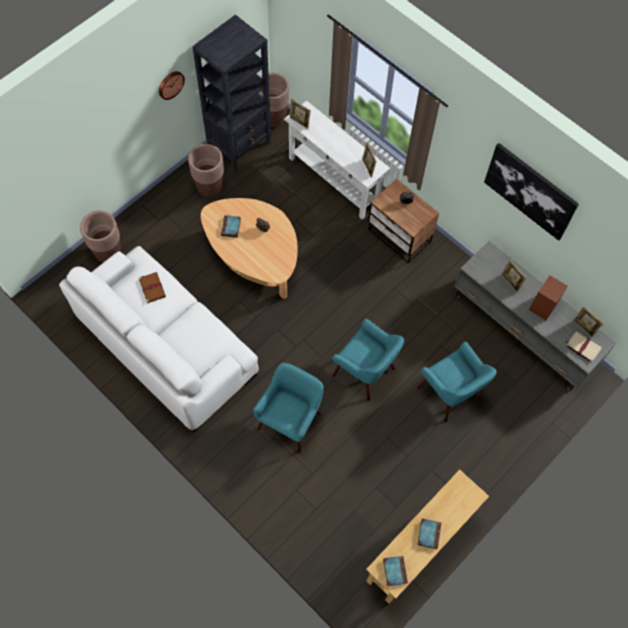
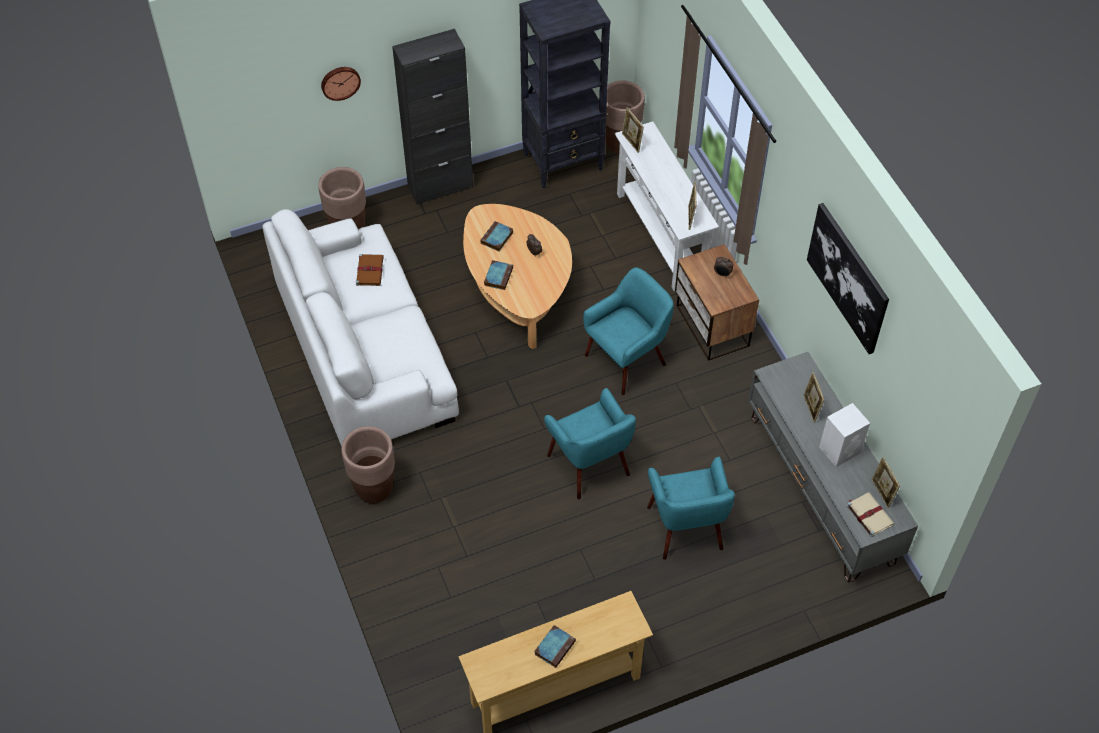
camera: 25 degrees right, 10 degrees down
wall clock [159,71,185,100] -> wall clock moved to [321,67,361,101]
brown planter [188,144,224,198] -> brown planter moved to [341,426,395,504]
turquoise armchair [253,363,324,453] -> turquoise armchair moved to [583,268,674,395]
book [383,556,408,586] -> book moved to [484,260,513,290]
brown speaker [529,275,568,320] -> white speaker [819,403,870,467]
none -> black cabinet [392,29,473,205]

